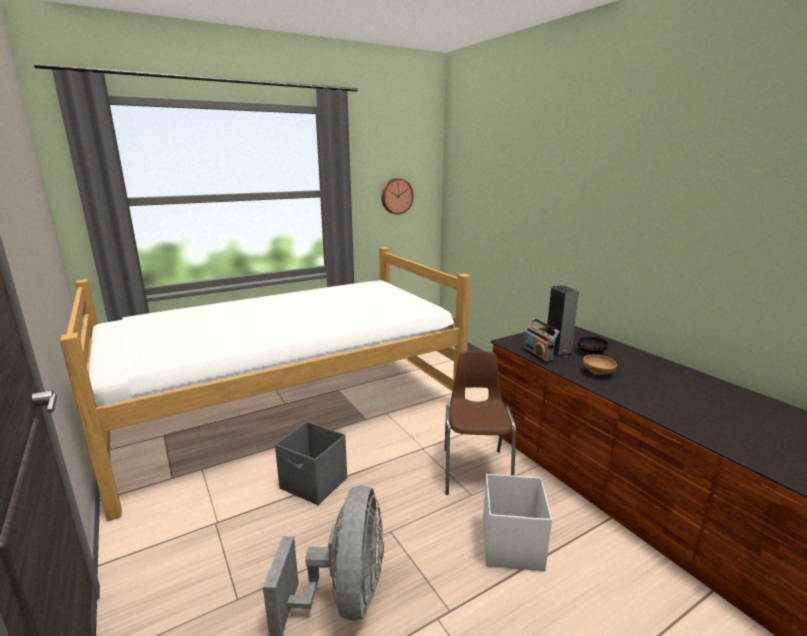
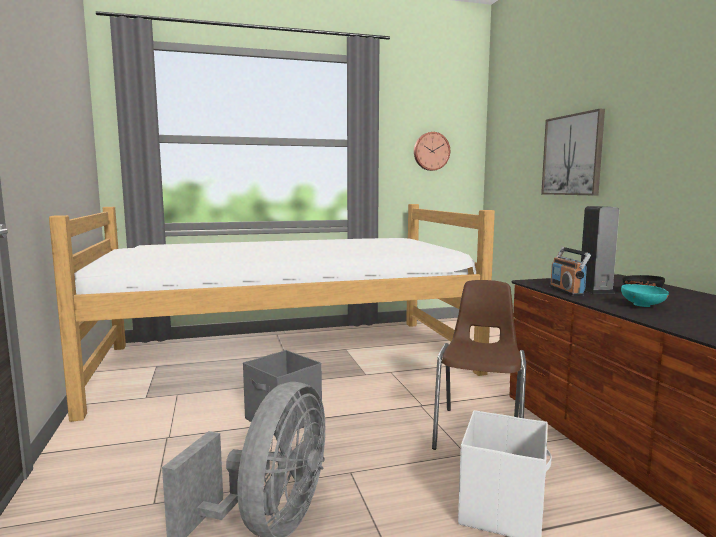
camera: 15 degrees right, 10 degrees down
brown bowl [583,355,617,375] -> turquoise bowl [621,284,669,307]
none -> picture [541,109,605,195]

